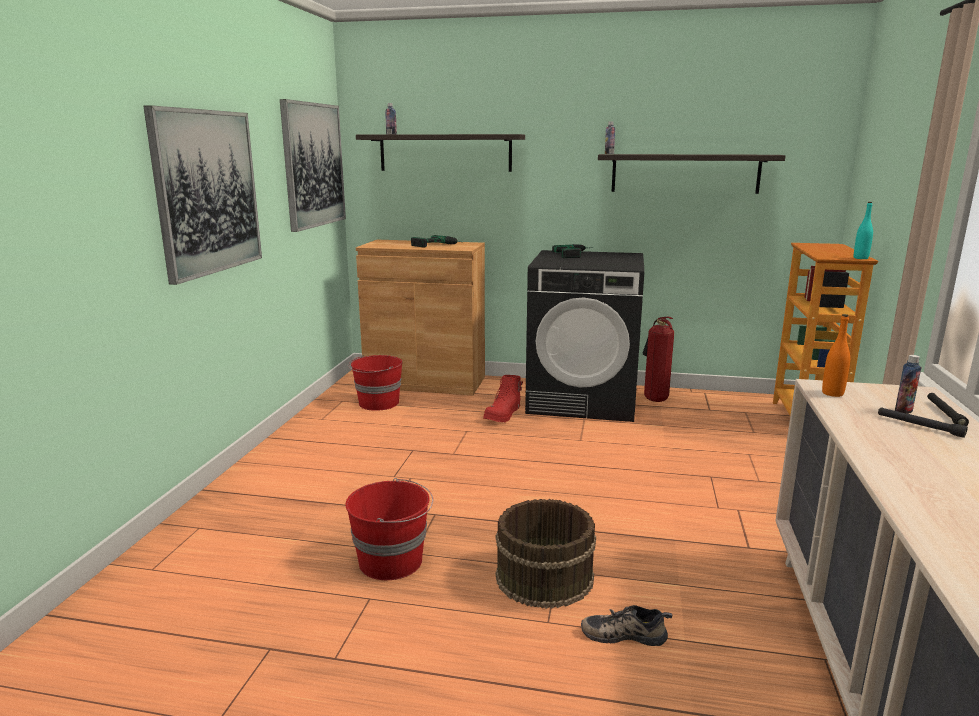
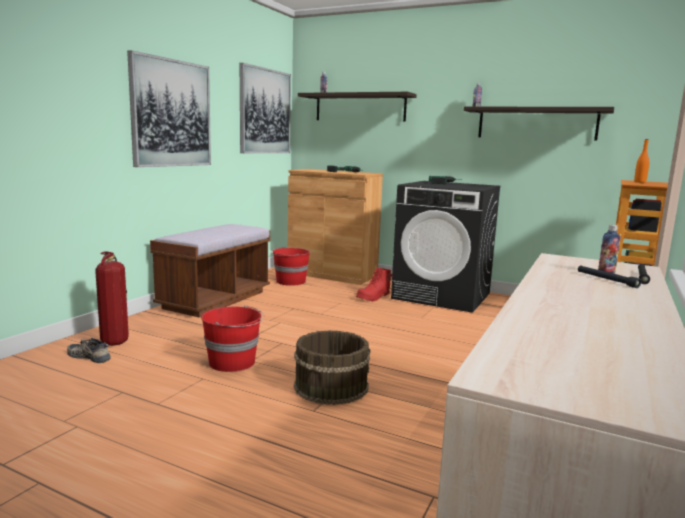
camera: 15 degrees right, 5 degrees down
shoe [581,605,672,646] -> shoe moved to [67,338,111,363]
fire extinguisher [642,316,674,402] -> fire extinguisher moved to [95,251,129,346]
orange bottle [822,314,850,397] -> orange bottle moved to [634,139,649,183]
turquoise bottle [854,202,873,259] -> none
none -> brown bench [150,224,270,318]

